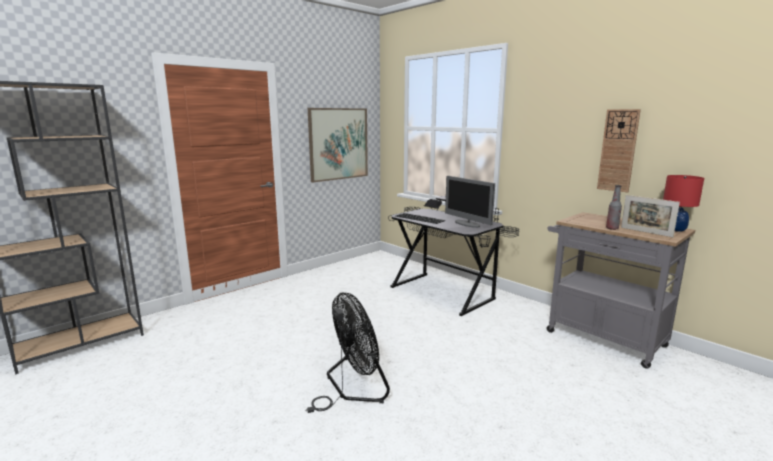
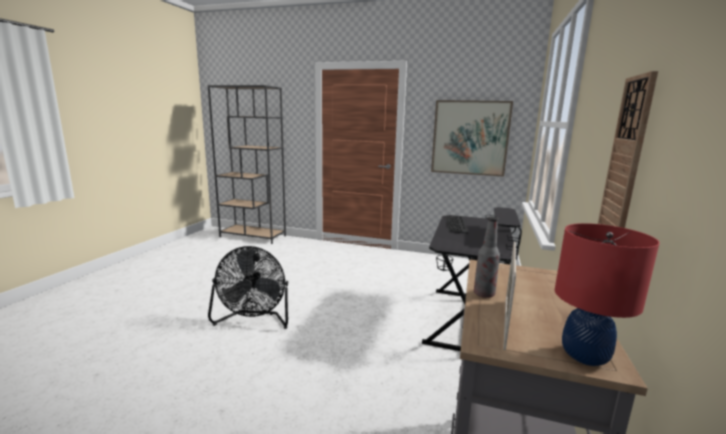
camera: 60 degrees right, 0 degrees up
black fan [306,292,390,413] -> black fan turned 60 degrees clockwise [208,246,288,329]
monitor [445,176,495,228] -> none

